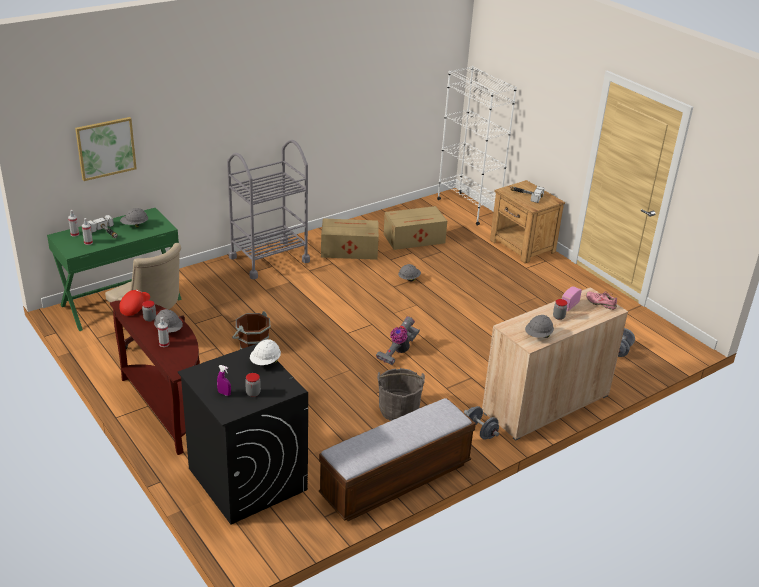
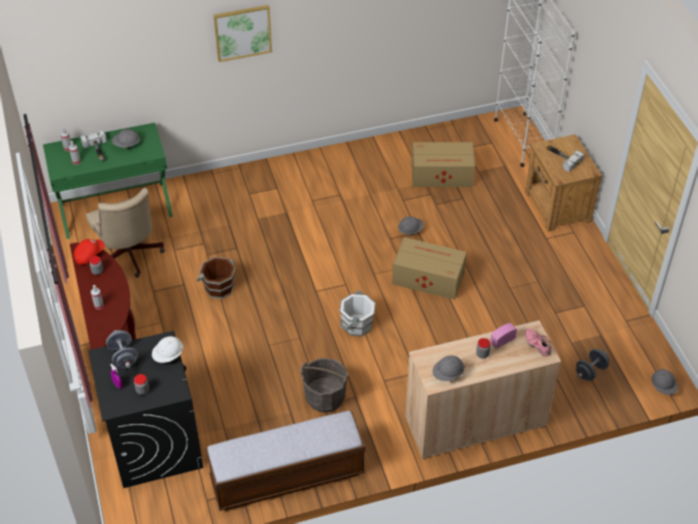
camera: 20 degrees right, 15 degrees up
picture [75,117,137,181] -> picture moved to [213,5,272,62]
grey hard hat [154,309,183,333] -> grey hard hat moved to [652,369,678,395]
grey cart [227,140,310,279] -> none
cardboard box [321,218,379,260] -> cardboard box moved to [392,237,467,300]
vacuum cleaner [376,317,420,365] -> white bucket [339,290,376,336]
grey dumbbell [464,406,499,440] -> grey dumbbell moved to [106,330,138,368]

